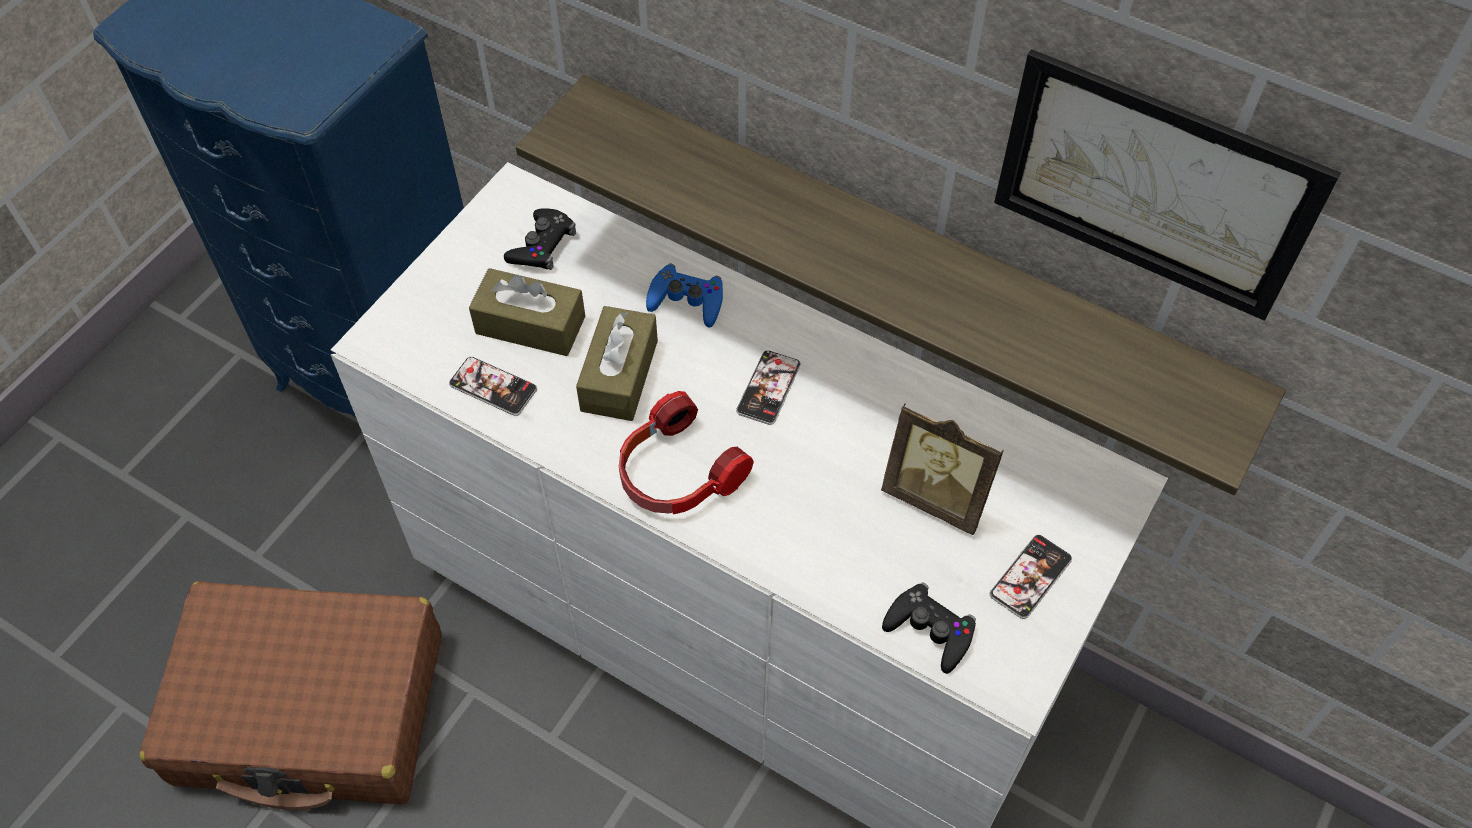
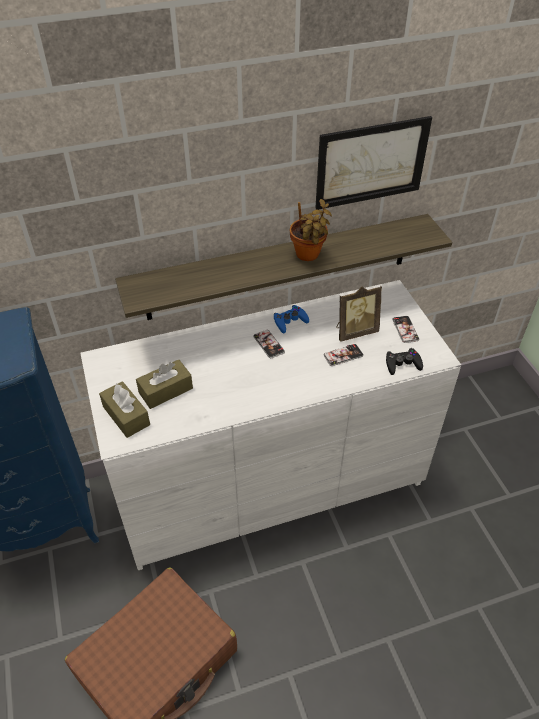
camera: 50 degrees left, 10 degrees down
phone [449,357,537,416] -> phone moved to [324,344,364,366]
black game controller [504,208,576,270] -> none
brown tissue box [576,306,658,421] -> brown tissue box moved to [99,381,150,438]
headphones [619,391,754,514] -> none
blue game controller [646,263,723,328] -> blue game controller moved to [274,305,309,333]
none -> potted plant [290,199,332,261]

